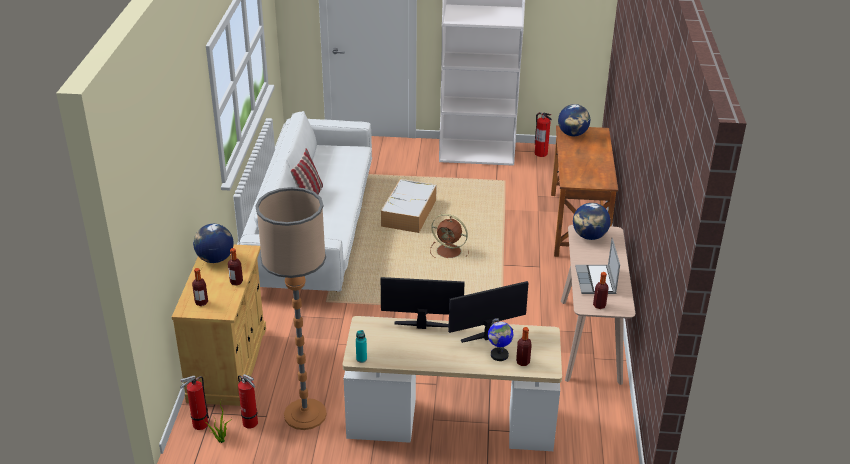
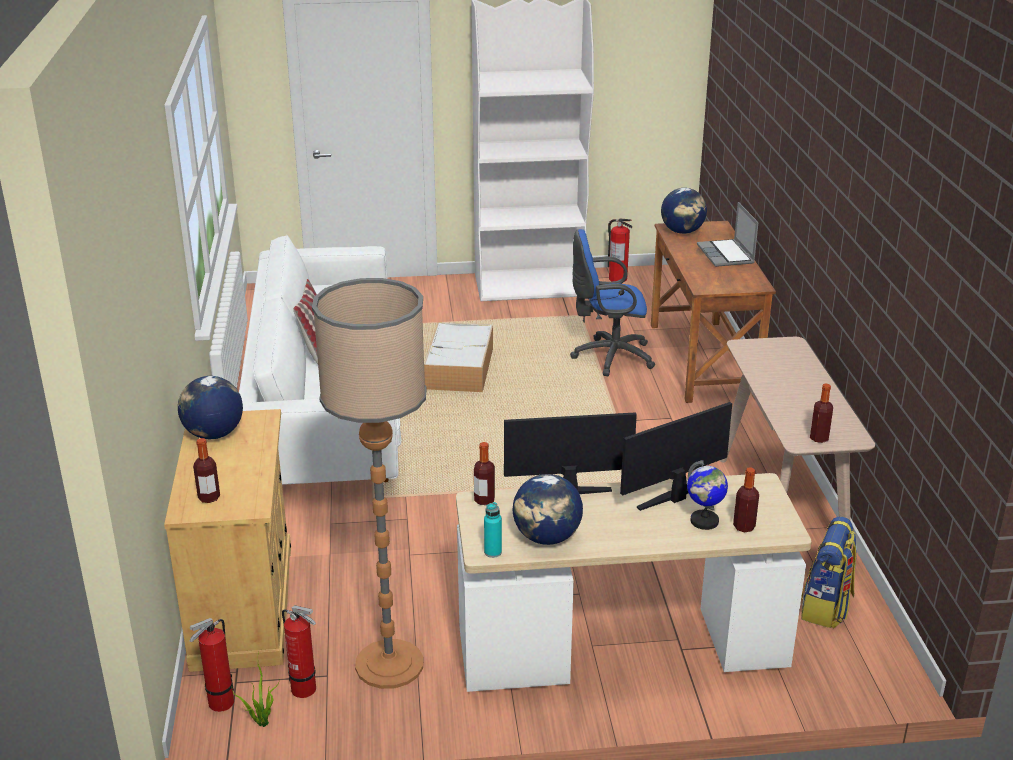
camera: 10 degrees left, 5 degrees down
bottle [228,248,243,286] -> bottle moved to [474,442,495,505]
brown fan [430,214,469,259] -> none
globe [573,203,611,240] -> globe moved to [513,474,583,545]
laptop [575,238,620,294] -> laptop moved to [697,202,759,267]
none -> blue office chair [570,229,655,376]
none -> backpack [801,516,857,628]

